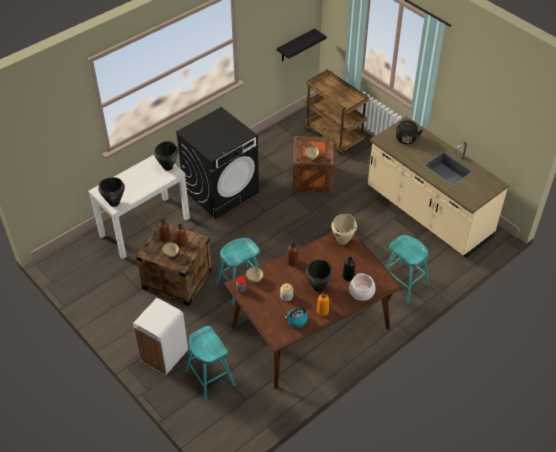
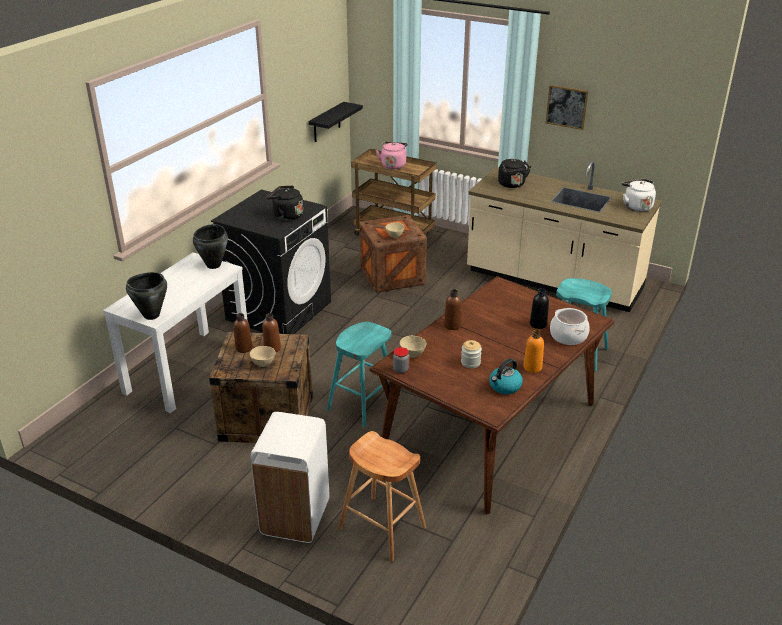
camera: 20 degrees left, 15 degrees down
turquoise stool [185,326,235,402] -> brown stool [338,431,426,561]
black cooking pot [306,259,333,292] -> none
beige cooking pot [331,214,357,245] -> none
none -> black kettle [266,185,303,221]
none -> pink kettle [376,142,408,169]
none -> picture [546,85,588,130]
none -> white kettle [622,179,656,212]

